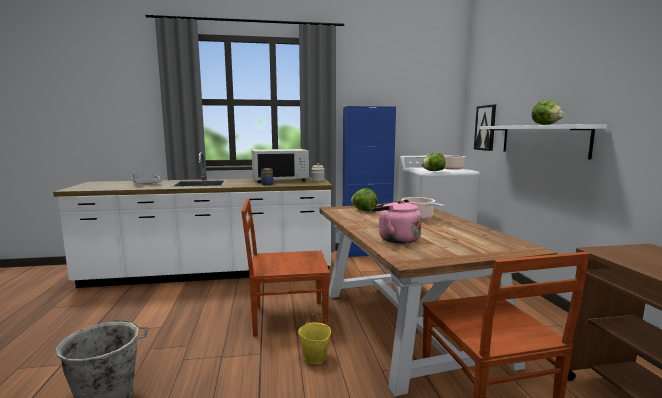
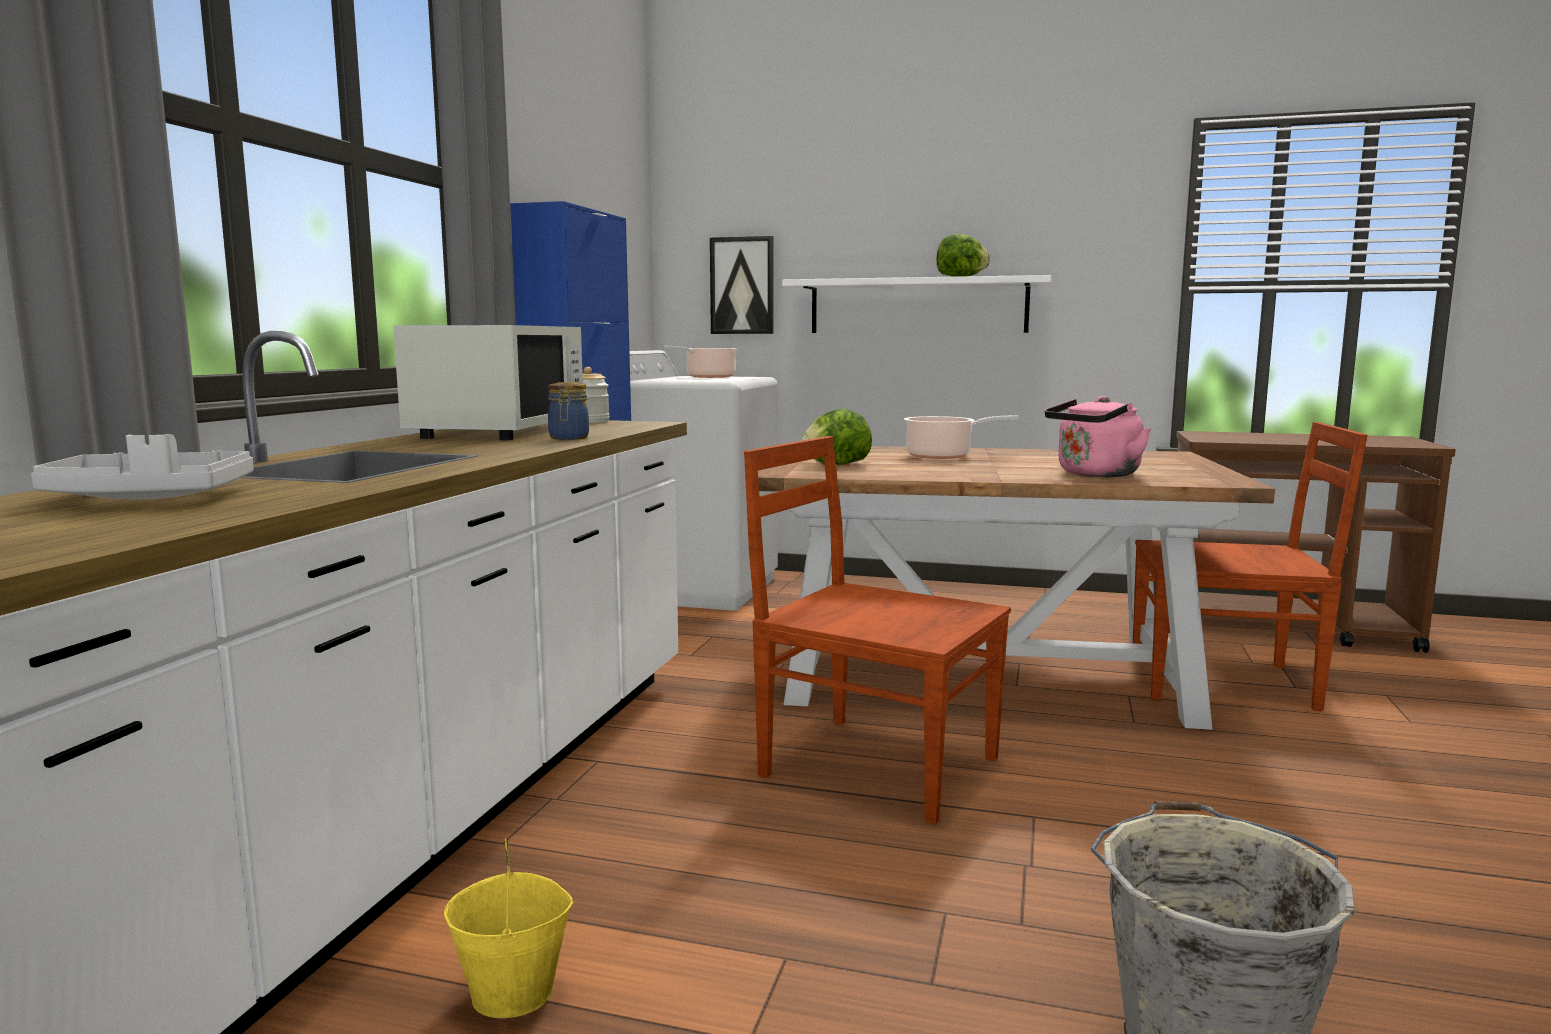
camera: 65 degrees left, 0 degrees up
brown chair [241,199,330,337] -> brown chair turned 105 degrees clockwise [744,436,1011,824]
yellow bucket [299,312,331,364] -> yellow bucket moved to [444,838,573,1018]
lettuce [421,153,446,171] -> none

